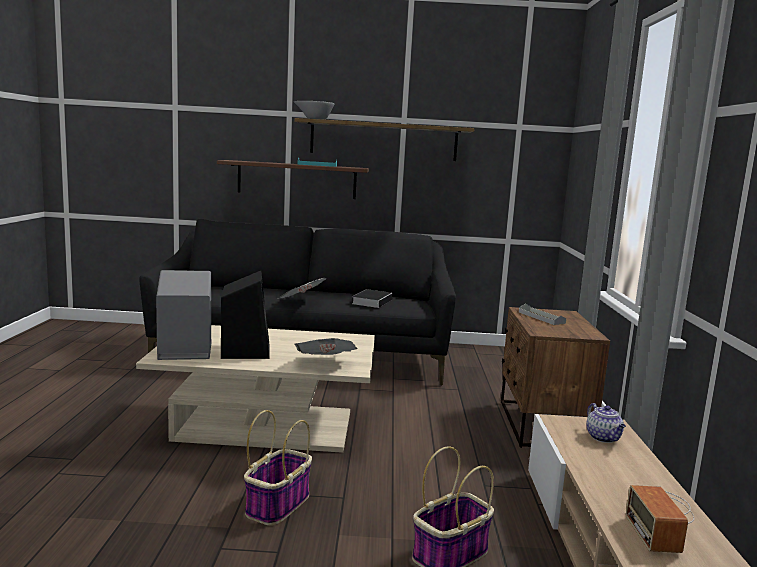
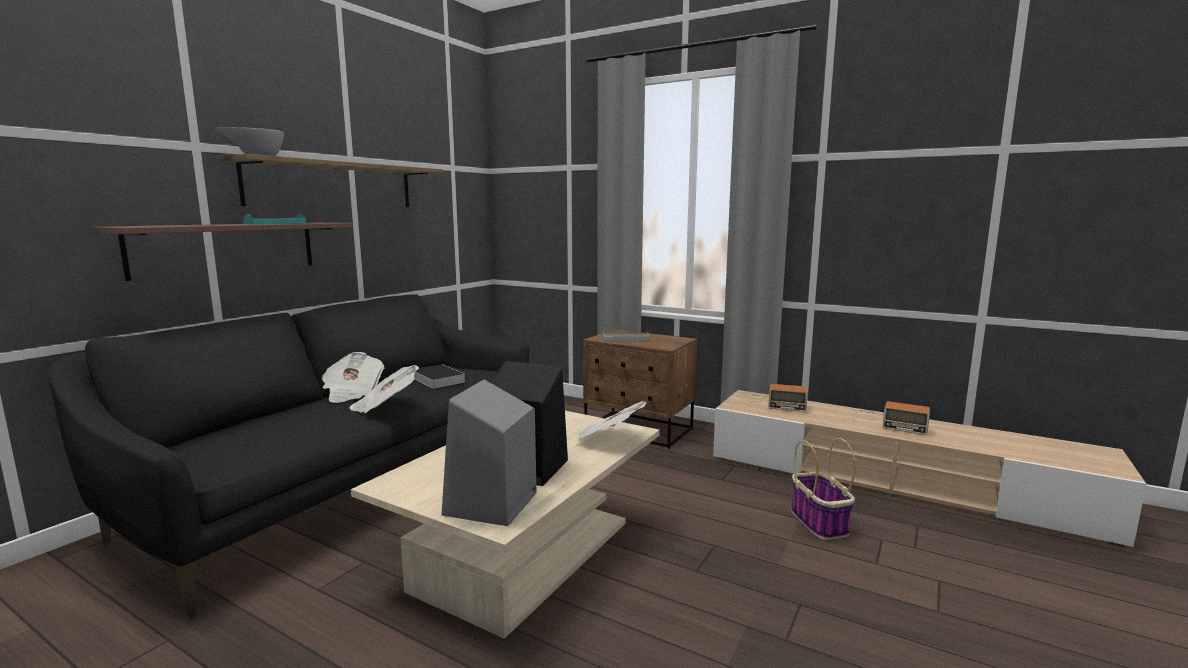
camera: 60 degrees left, 0 degrees up
basket [244,410,312,526] -> none
teapot [587,403,626,443] -> radio [734,384,808,412]
none -> newspaper [322,352,384,403]

